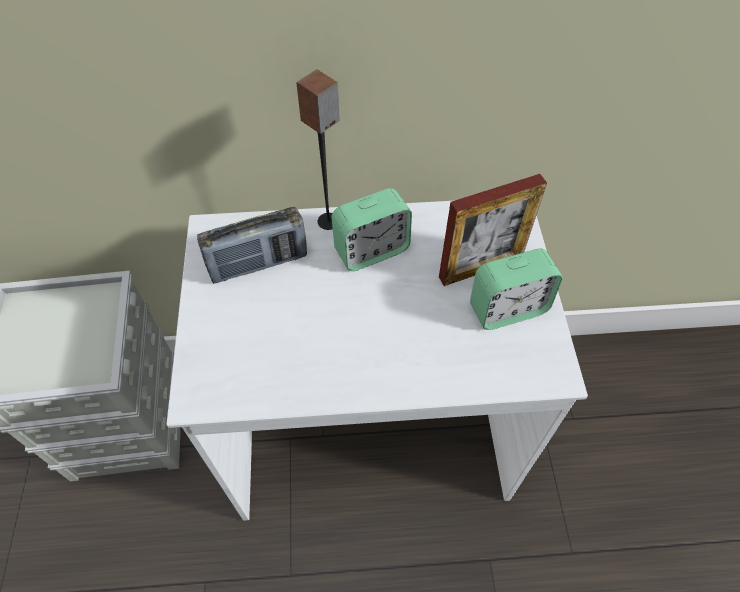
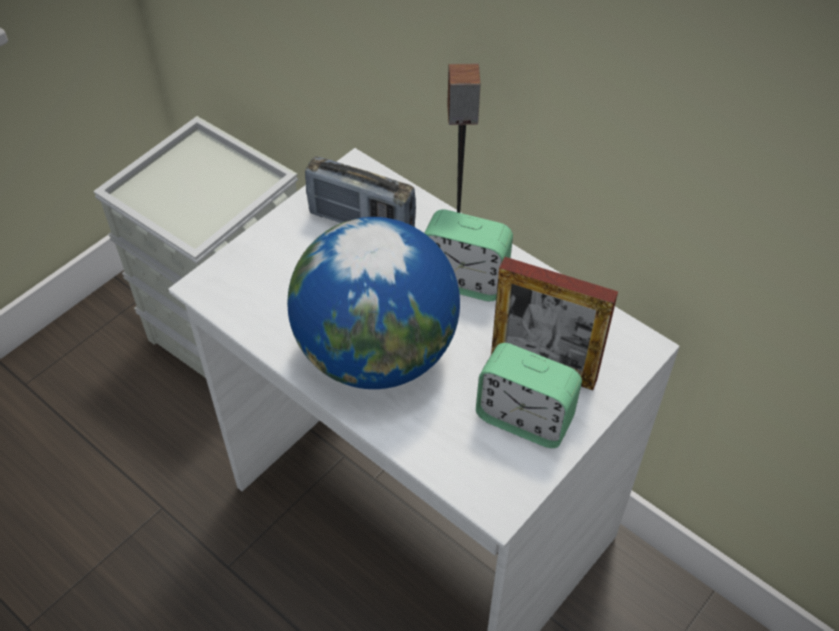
camera: 45 degrees right, 5 degrees down
none -> globe [287,217,460,389]

